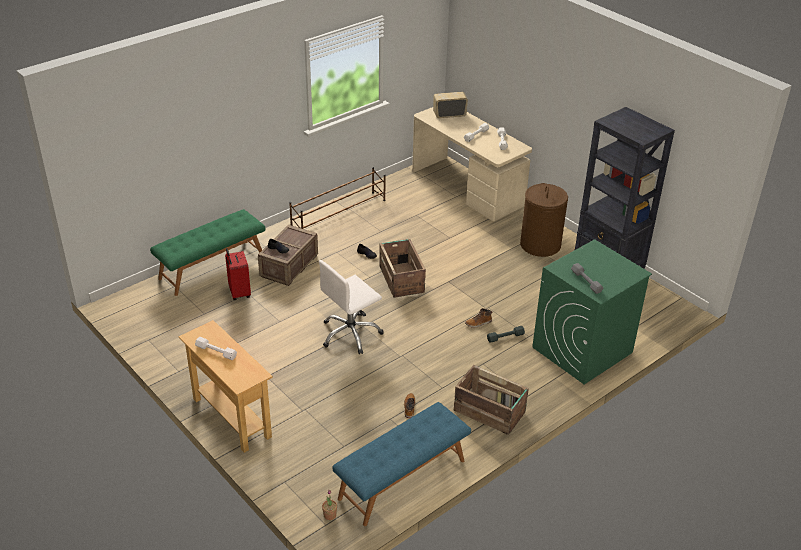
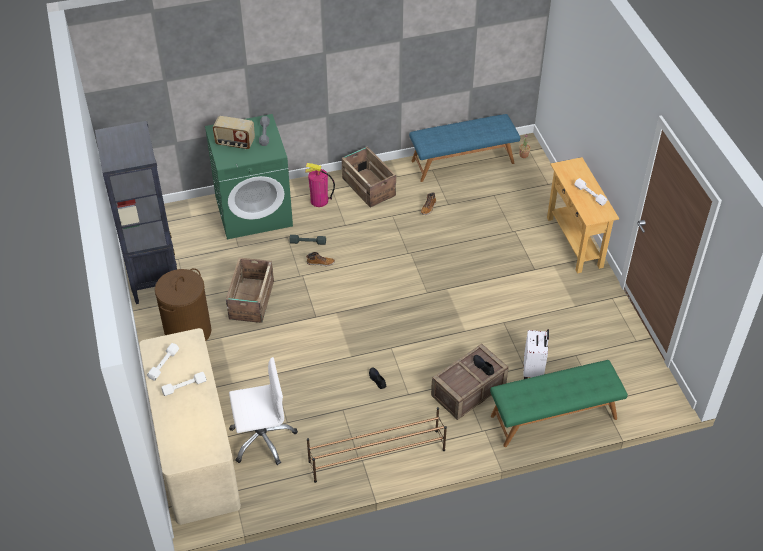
camera: 155 degrees left, 10 degrees up
red suitcase [225,248,251,300] -> white suitcase [523,329,549,379]
white office chair [319,260,384,354] -> white office chair moved to [229,357,298,465]
crate [379,239,426,298] -> crate moved to [226,258,274,323]
radio [433,92,468,118] -> radio moved to [213,116,255,149]
none -> fire extinguisher [305,163,335,207]

